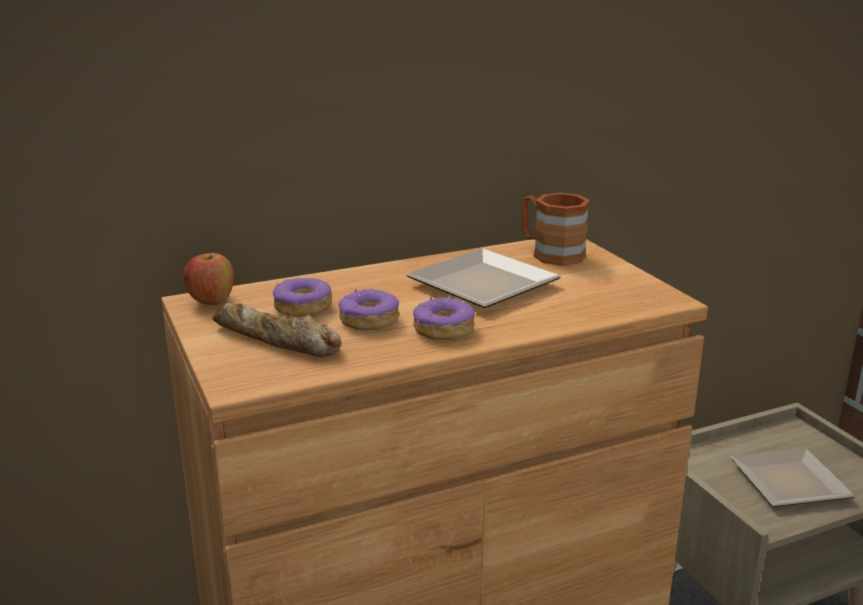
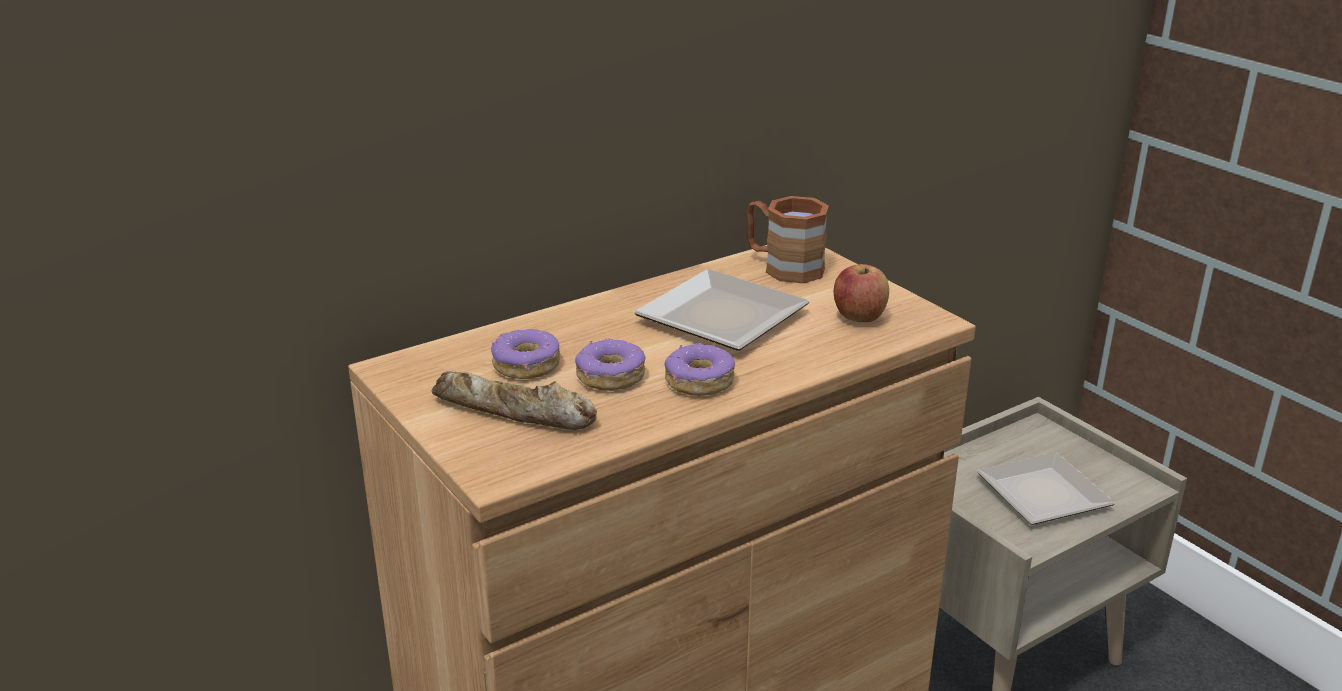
camera: 10 degrees left, 5 degrees up
apple [184,253,234,305] -> apple moved to [834,264,889,322]

